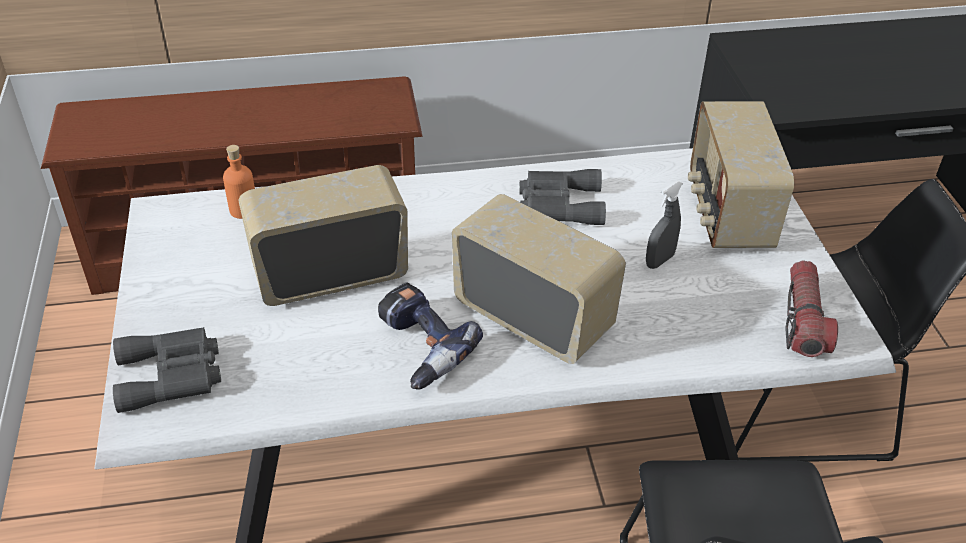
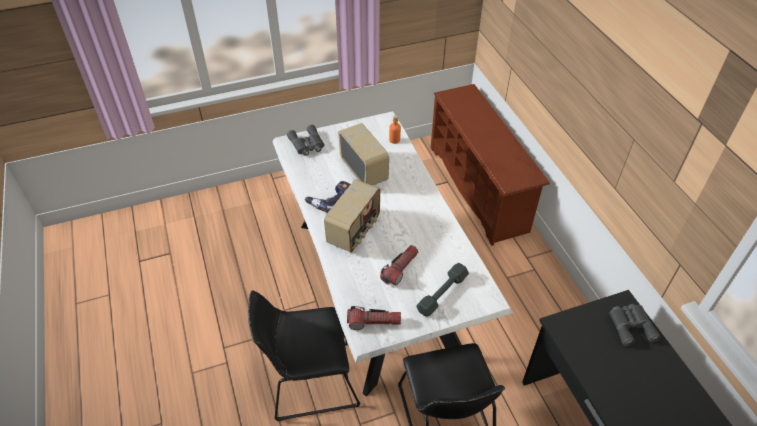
camera: 80 degrees right, 5 degrees up
grey binoculars [519,169,606,225] -> grey binoculars moved to [609,304,661,347]
grey spray bottle [646,181,683,269] -> flashlight [380,245,418,285]
radio [688,101,794,248] -> grey dumbbell [416,263,469,317]

